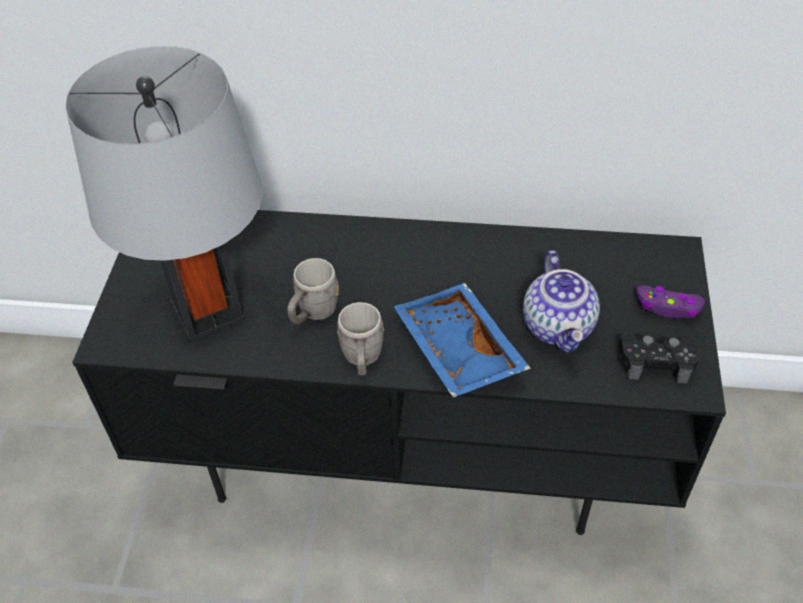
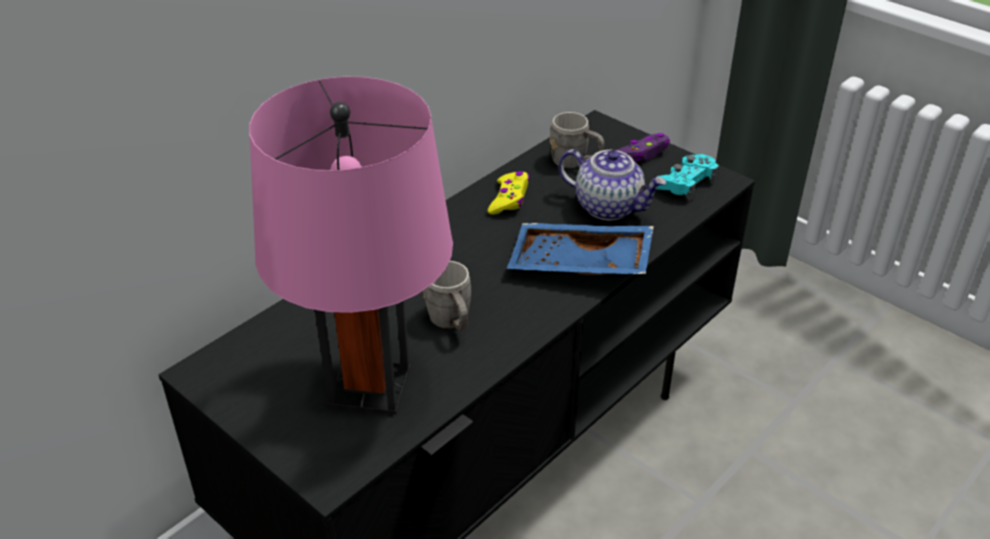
camera: 55 degrees left, 10 degrees down
grey table lamp [65,46,263,341] -> pink table lamp [249,77,453,415]
grey mug [337,302,384,375] -> grey mug moved to [550,112,605,168]
black game controller [619,333,699,384] -> turquoise game controller [657,154,719,202]
none -> yellow game controller [488,171,530,215]

